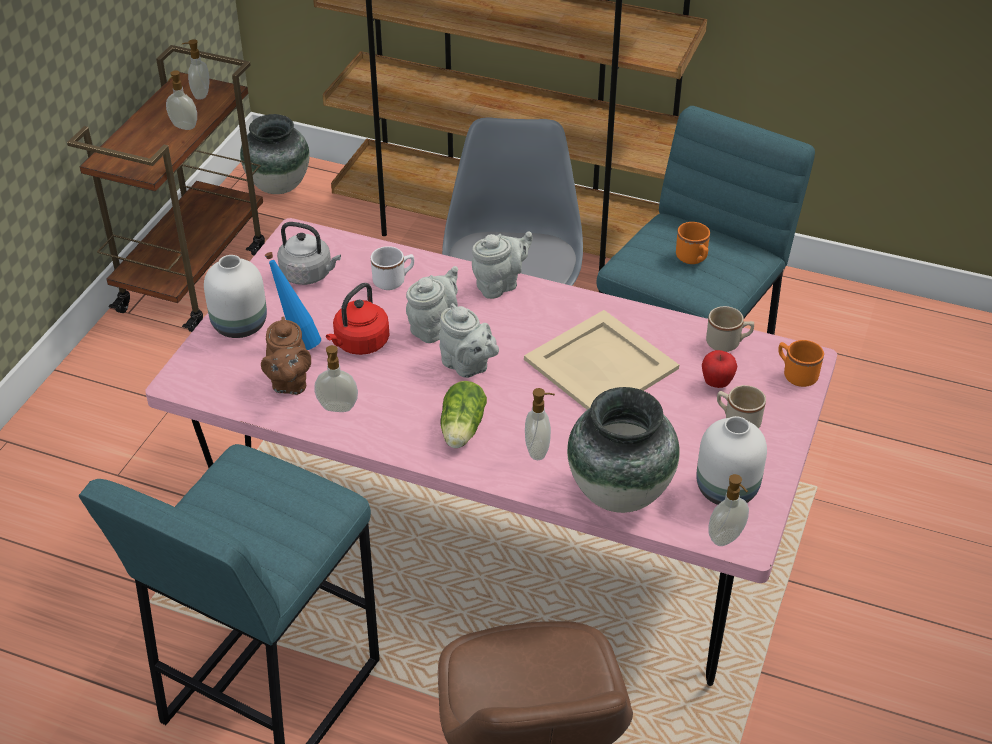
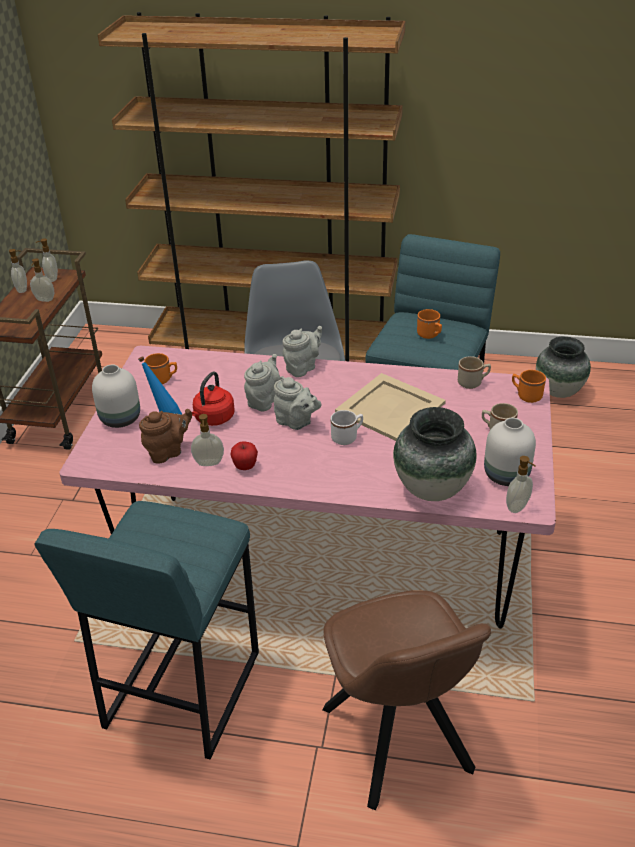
camera: 10 degrees left, 5 degrees down
vase [240,114,310,194] -> vase moved to [536,336,591,398]
brown teapot [261,316,311,395] -> brown teapot turned 105 degrees counterclockwise [139,409,192,463]
grey kettle [277,222,341,285] -> orange mug [144,353,177,384]
white mug [371,246,414,290] -> white mug moved to [331,410,363,445]
lettuce [441,381,487,448] -> none
soap dispenser [525,388,555,460] -> soap dispenser moved to [9,249,27,293]
apple [702,350,737,388] -> apple moved to [230,441,258,470]

